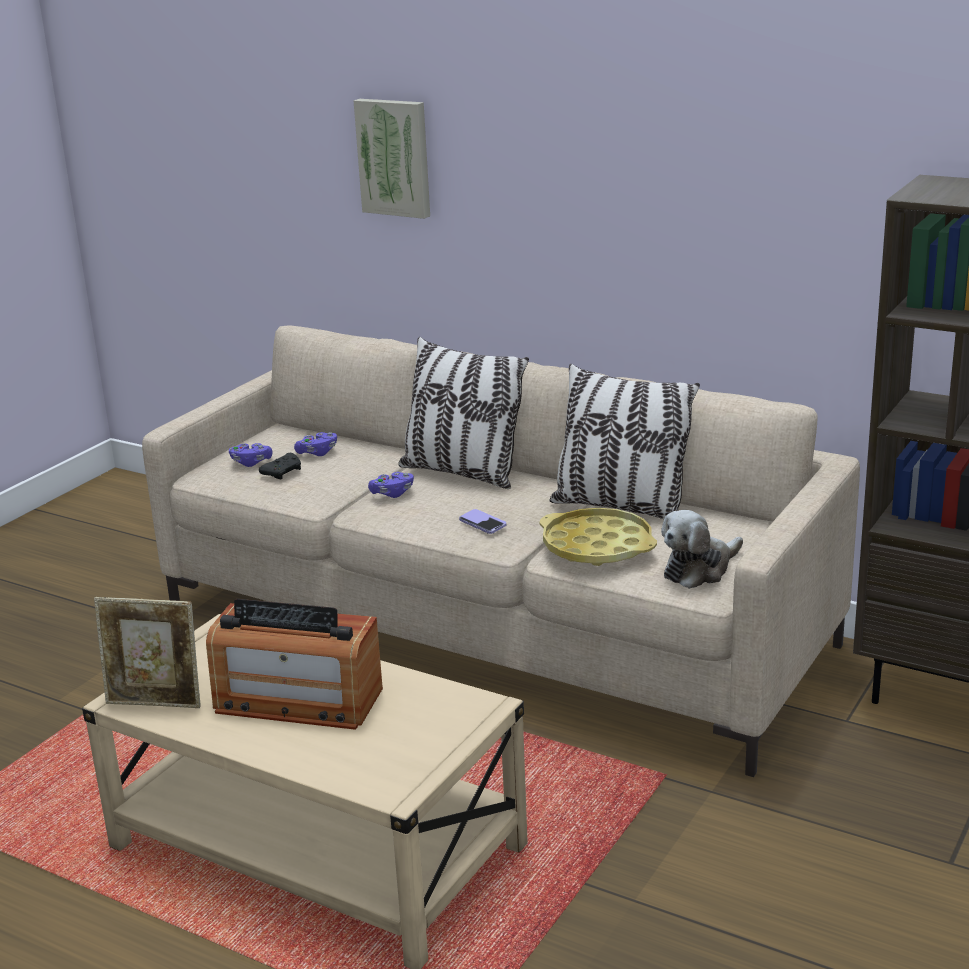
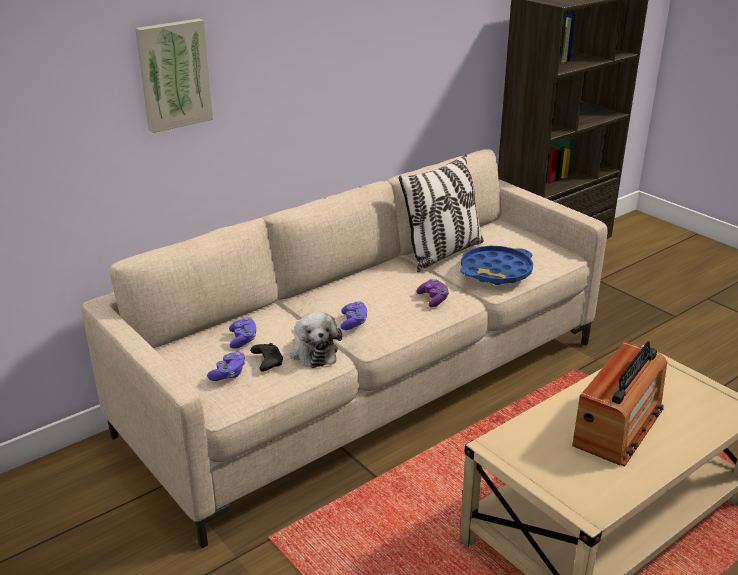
camera: 70 degrees left, 5 degrees up
picture frame [94,597,201,708] -> none
pillow [398,337,529,489] -> none
phone [459,509,506,534] -> purple game controller [417,279,449,307]
yellow tray [540,508,657,566] -> blue tray [460,246,533,285]
plush toy [661,510,743,589] -> plush toy moved to [290,312,342,368]

